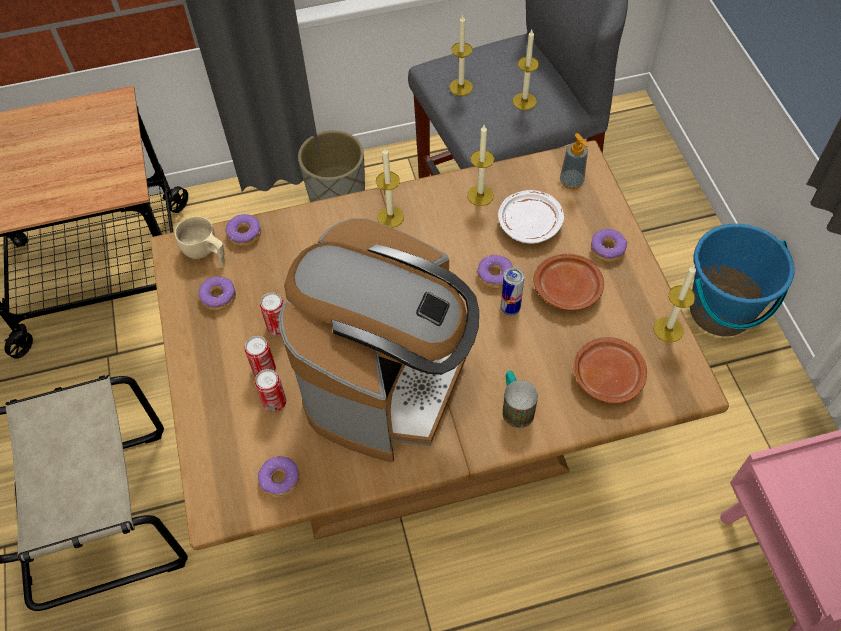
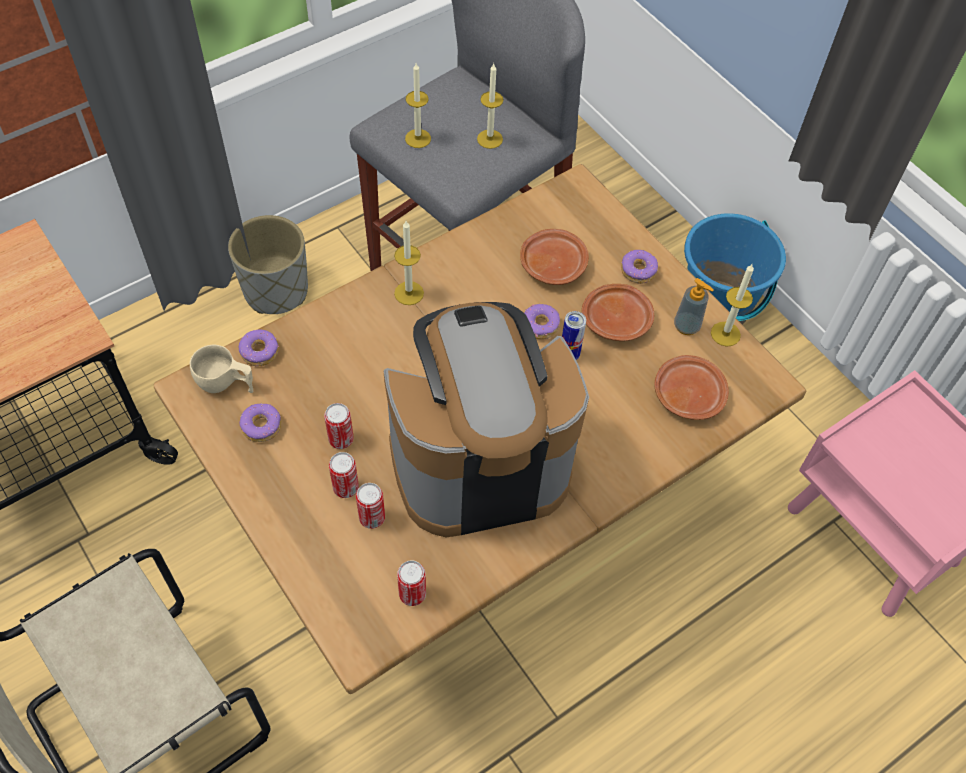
camera: 25 degrees left, 0 degrees up
donut [258,456,300,498] -> can [397,561,426,606]
coffee machine [279,218,479,462] -> coffee machine turned 105 degrees counterclockwise [384,302,589,537]
candle [467,125,494,206] -> none
white plate [498,190,564,244] -> brown plate [520,229,589,285]
mug [502,371,538,428] -> none
soap dispenser [560,133,588,189] -> soap dispenser moved to [674,278,713,335]

